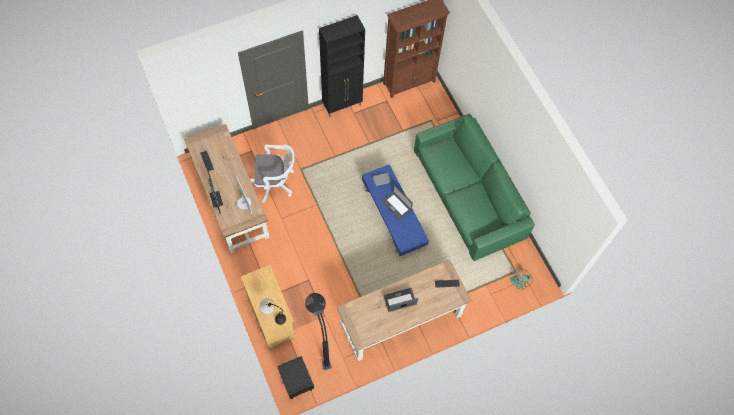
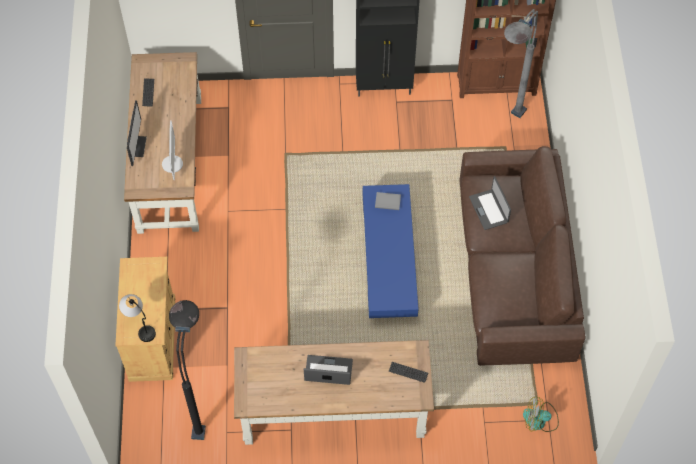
camera: 25 degrees right, 5 degrees down
white office chair [250,144,295,203] -> none
black nightstand [277,356,314,399] -> none
laptop [381,185,413,220] -> laptop moved to [469,176,511,230]
green sofa [414,114,535,261] -> brown sofa [459,146,585,366]
none -> grey floor lamp [504,9,538,118]

